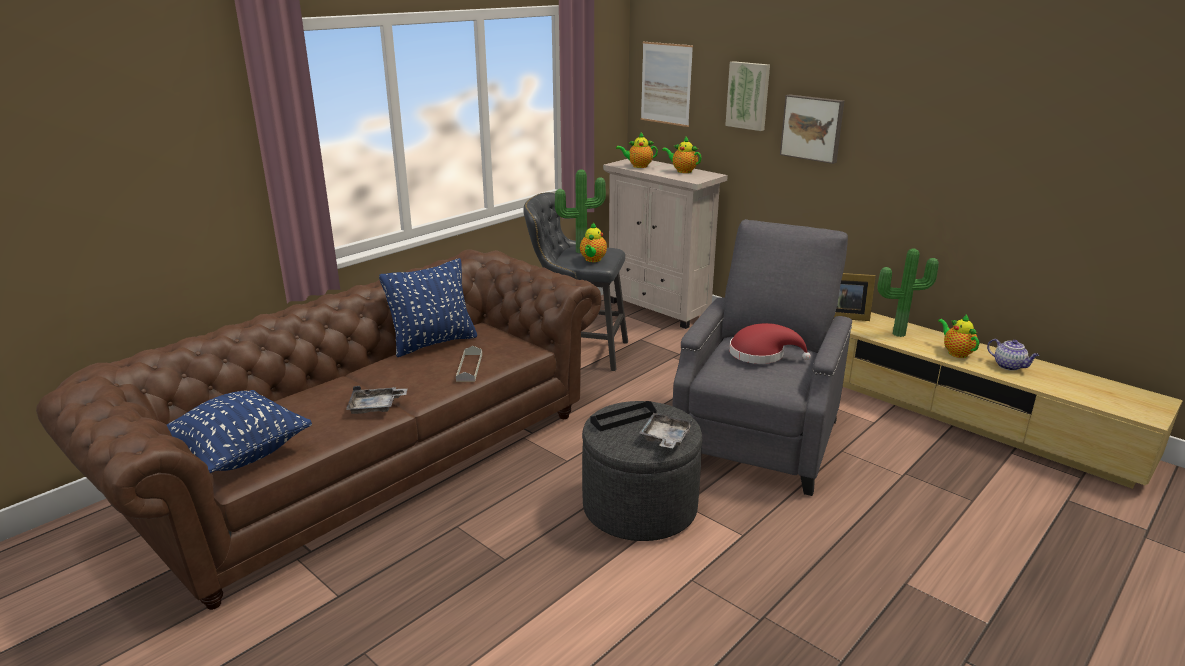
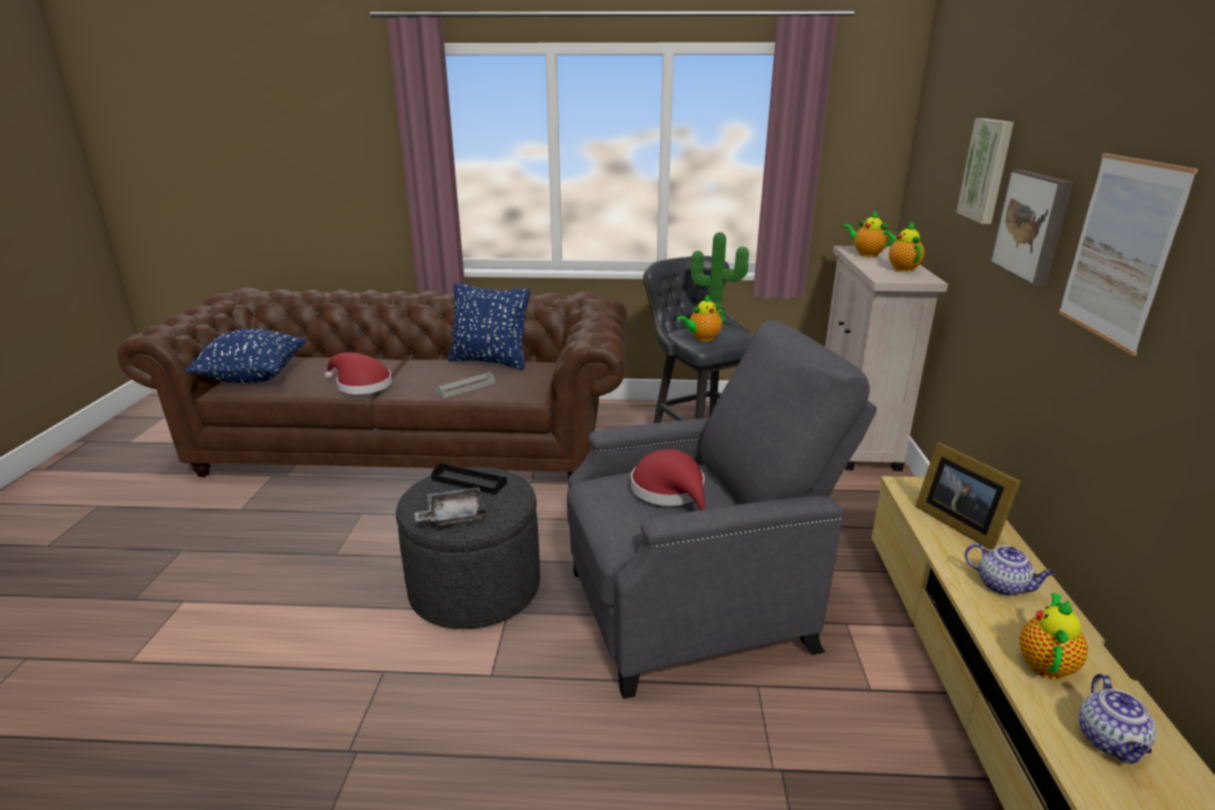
camera: 50 degrees right, 0 degrees up
grey tray [346,386,408,414] -> red hat [325,352,392,394]
picture [641,42,693,127] -> picture moved to [1058,153,1198,356]
potted plant [877,248,939,337] -> teapot [965,543,1055,596]

